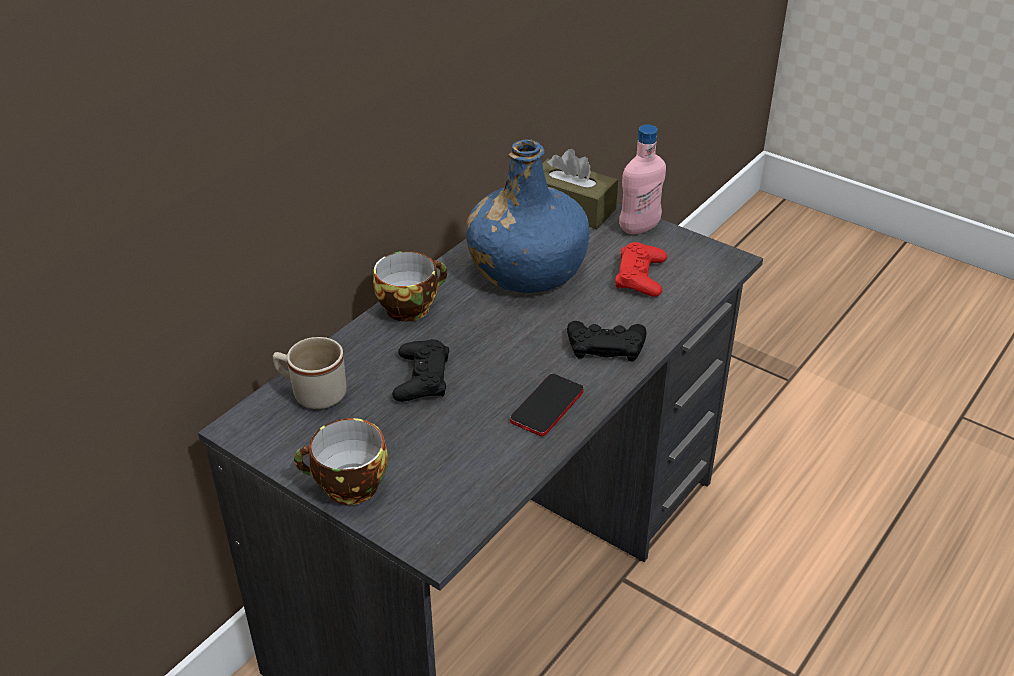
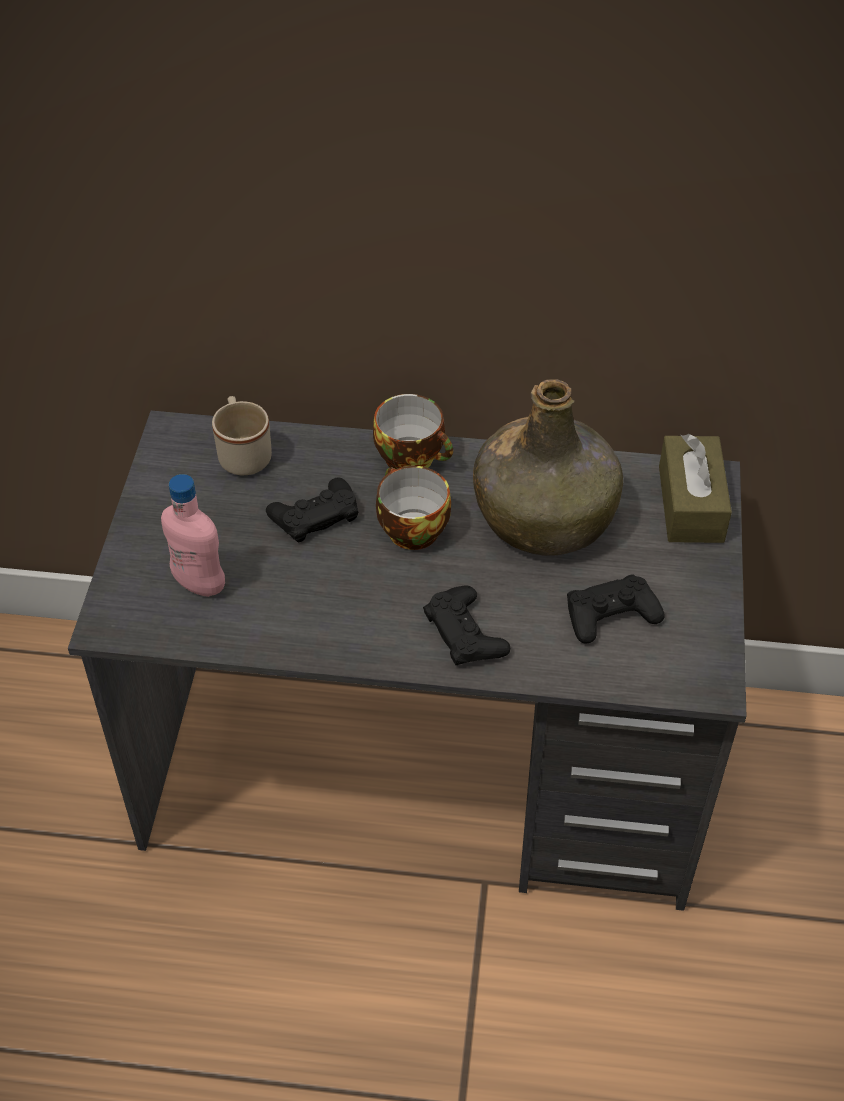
camera: 60 degrees right, 10 degrees up
cup [294,418,388,505] -> cup moved to [376,466,451,550]
blue bottle [465,140,590,293] -> green bottle [473,379,623,555]
phone [510,374,584,437] -> none
red game controller [615,242,667,297] -> black game controller [567,574,665,644]
pink bottle [619,125,666,234] -> pink bottle moved to [161,474,225,597]

